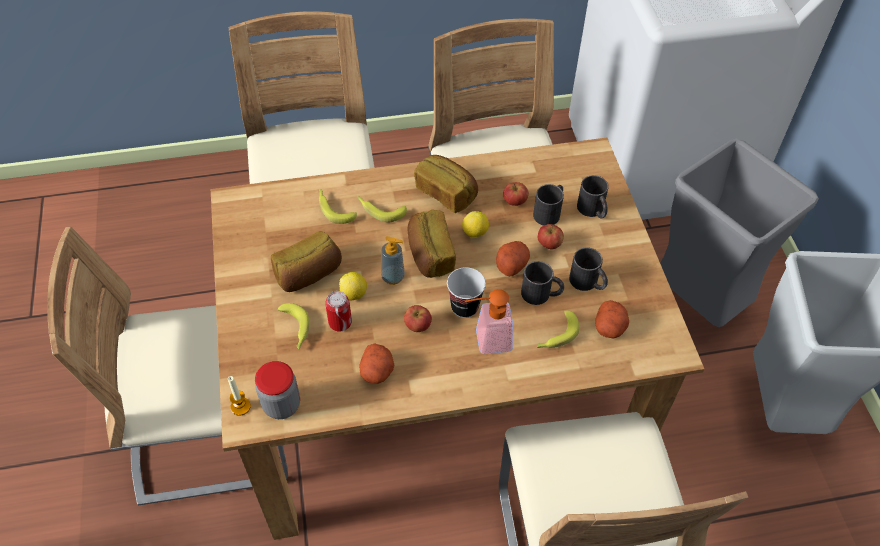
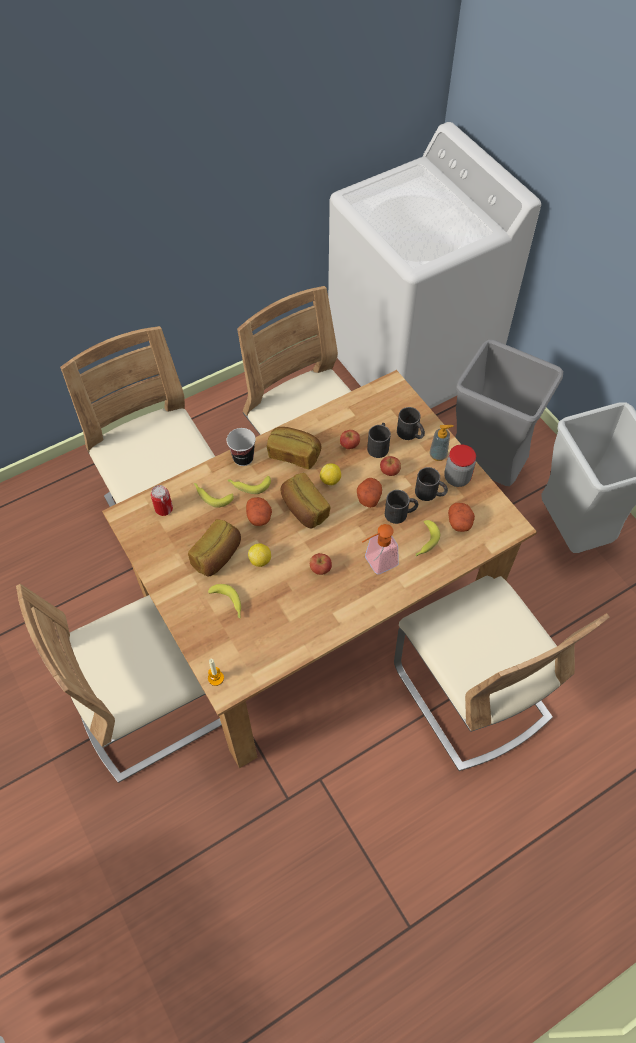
camera: 20 degrees left, 5 degrees up
jar [255,361,300,419] -> jar moved to [444,444,476,487]
can [325,291,352,331] -> can moved to [151,485,173,516]
potato [360,343,395,384] -> potato moved to [246,497,272,526]
soap dispenser [381,236,405,285] -> soap dispenser moved to [430,425,454,461]
cup [447,267,486,318] -> cup moved to [226,428,256,466]

